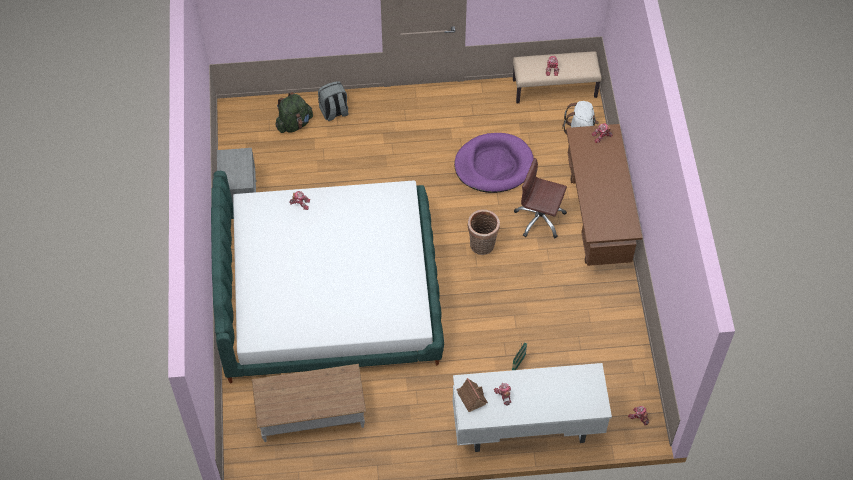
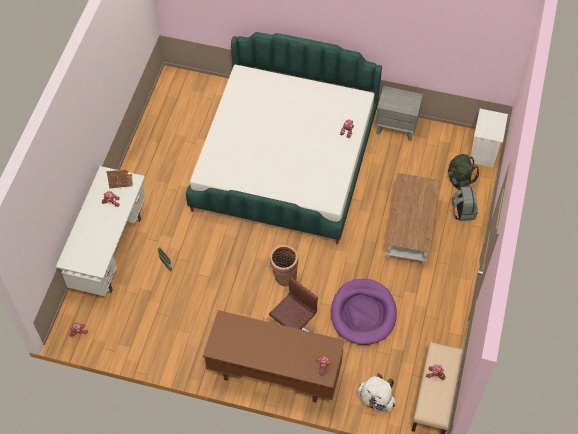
camera: 110 degrees right, 0 degrees up
brown coffee table [252,364,366,442] -> brown coffee table moved to [386,173,440,267]
none -> white nightstand [470,109,508,168]

